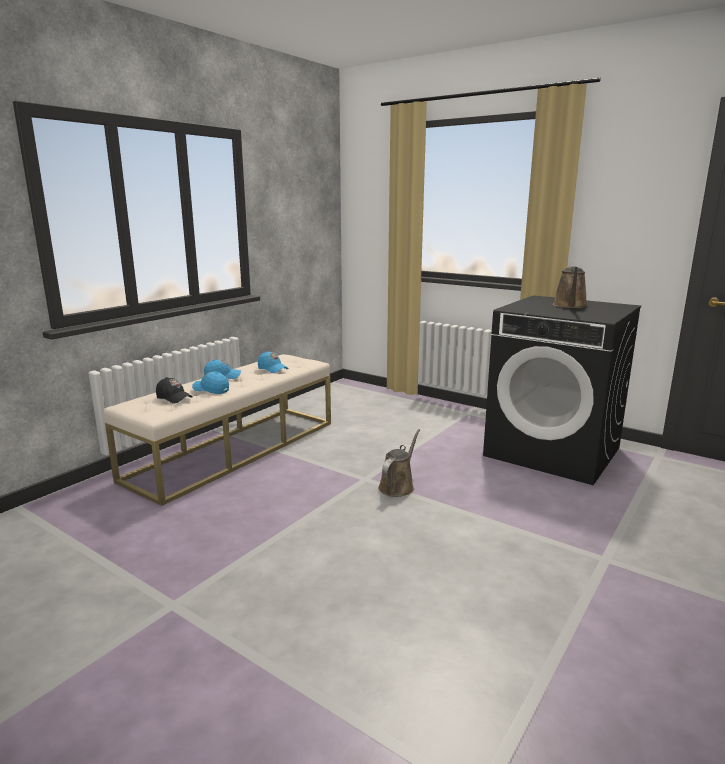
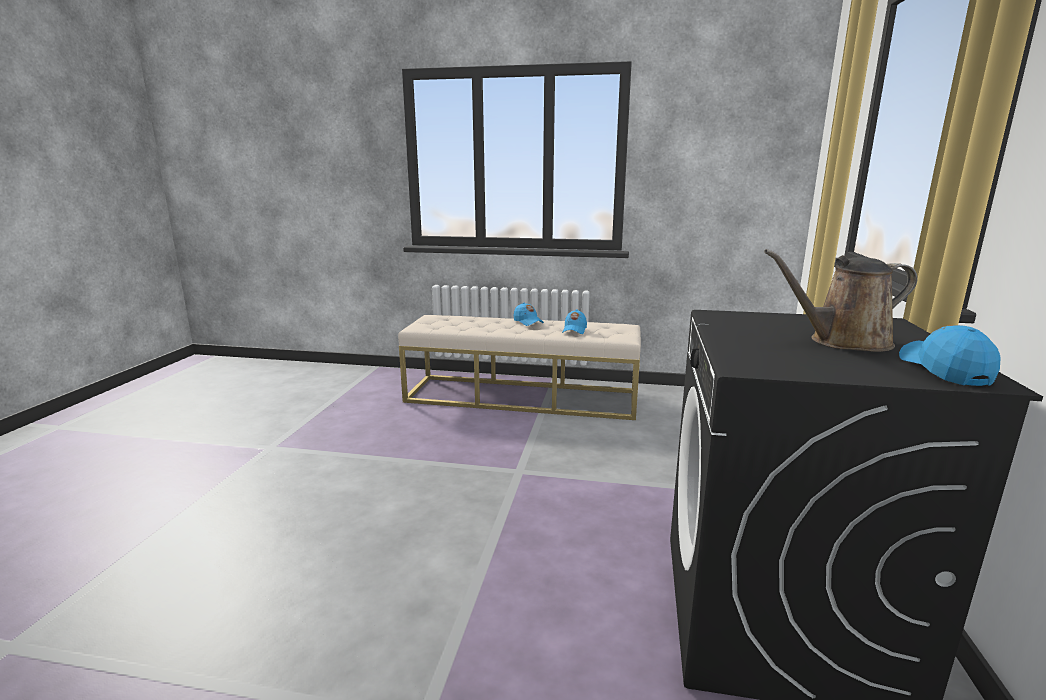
camera: 65 degrees right, 0 degrees up
black cap [156,377,193,404] -> none
blue cap [192,372,229,394] -> blue cap moved to [899,325,1000,386]
brown watering can [378,429,420,497] -> none

